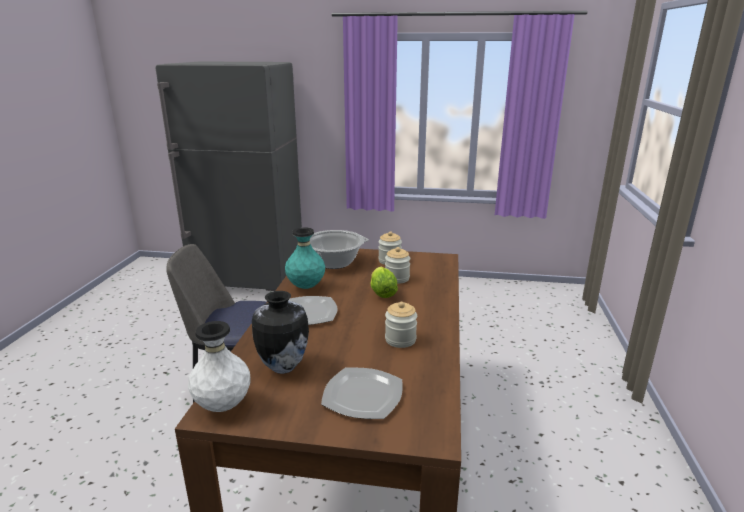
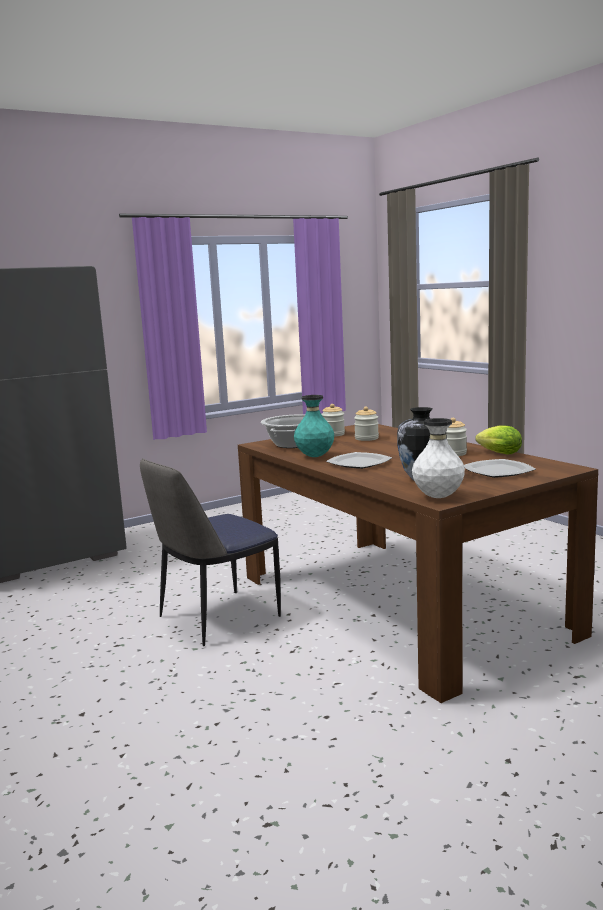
camera: 40 degrees left, 10 degrees down
lettuce [371,267,398,298] -> lettuce moved to [475,425,522,454]

